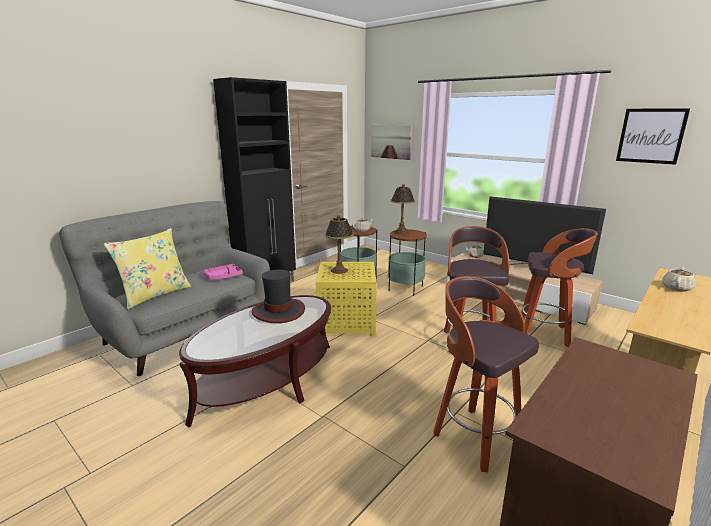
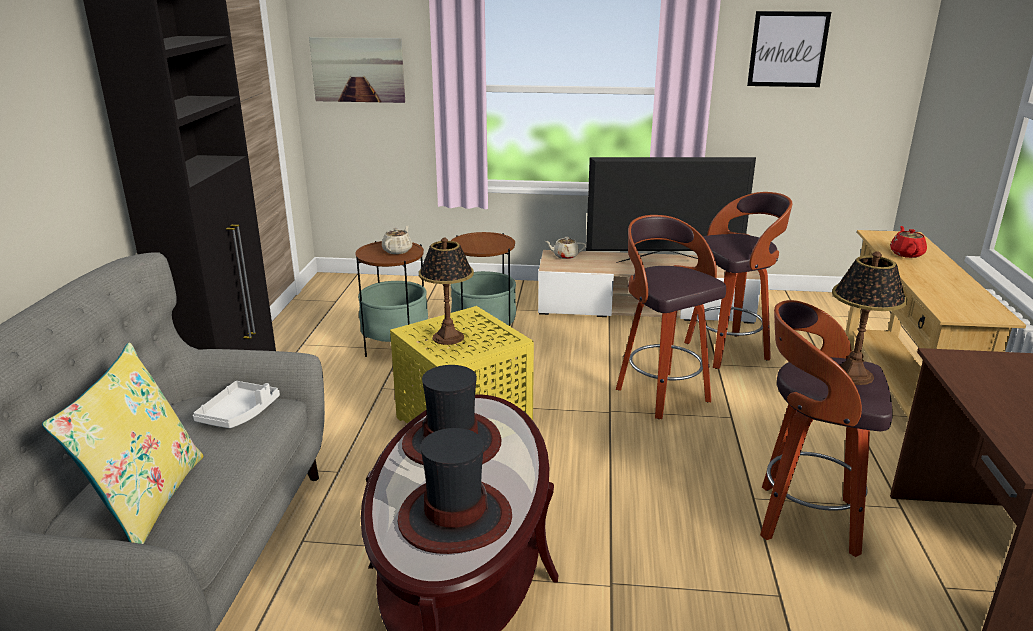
camera: 35 degrees left, 5 degrees up
pink tray [203,264,243,280] -> white tray [193,381,280,428]
table lamp [390,184,415,234] -> table lamp moved to [832,251,907,385]
beige teapot [662,267,696,292] -> red teapot [890,226,927,258]
none -> hat [398,428,512,554]

